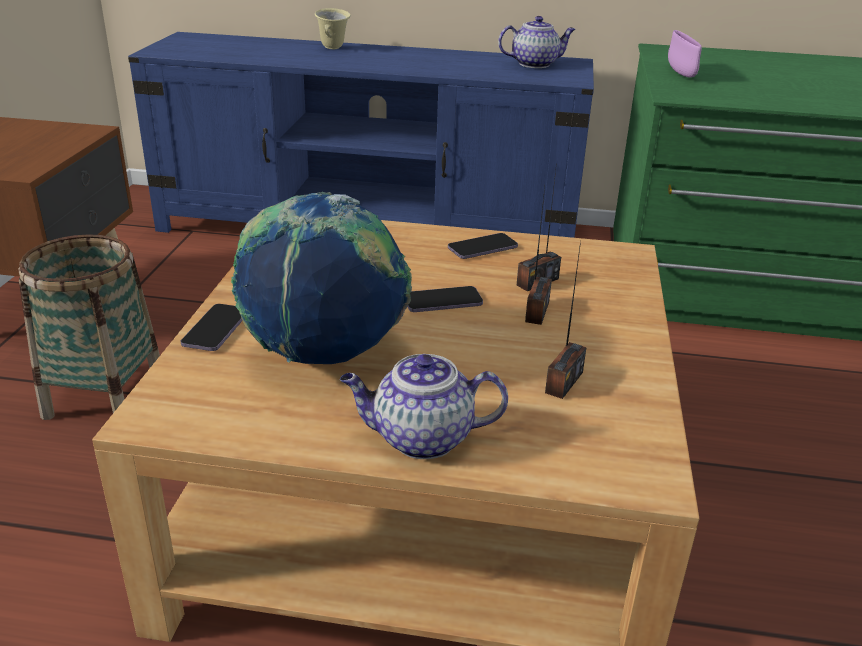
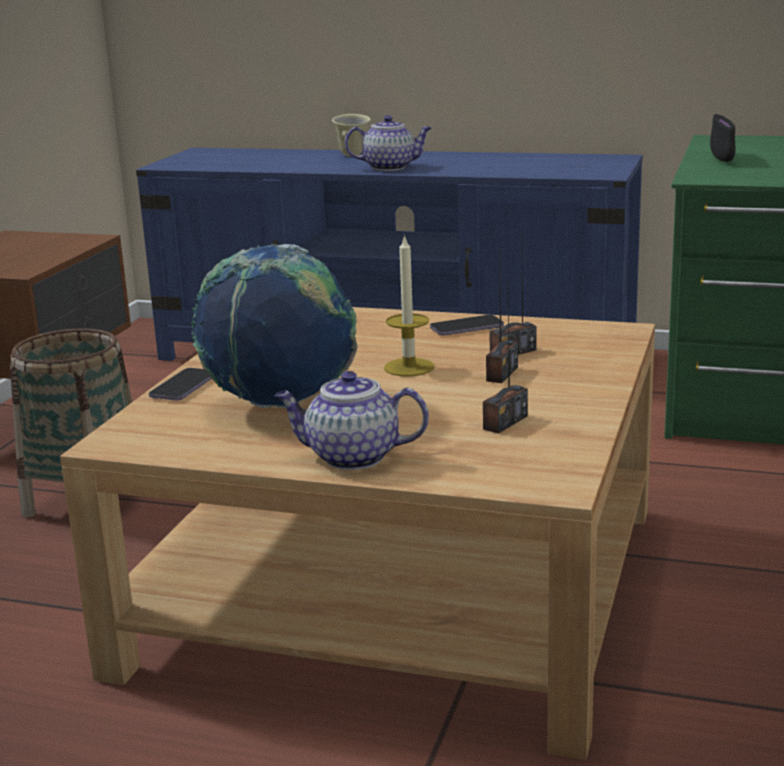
camera: 10 degrees right, 10 degrees down
phone [407,286,483,312] -> candle [384,234,434,376]
teapot [498,16,576,68] -> teapot moved to [345,115,432,171]
purple bowl [668,30,702,78] -> black bowl [710,114,736,162]

